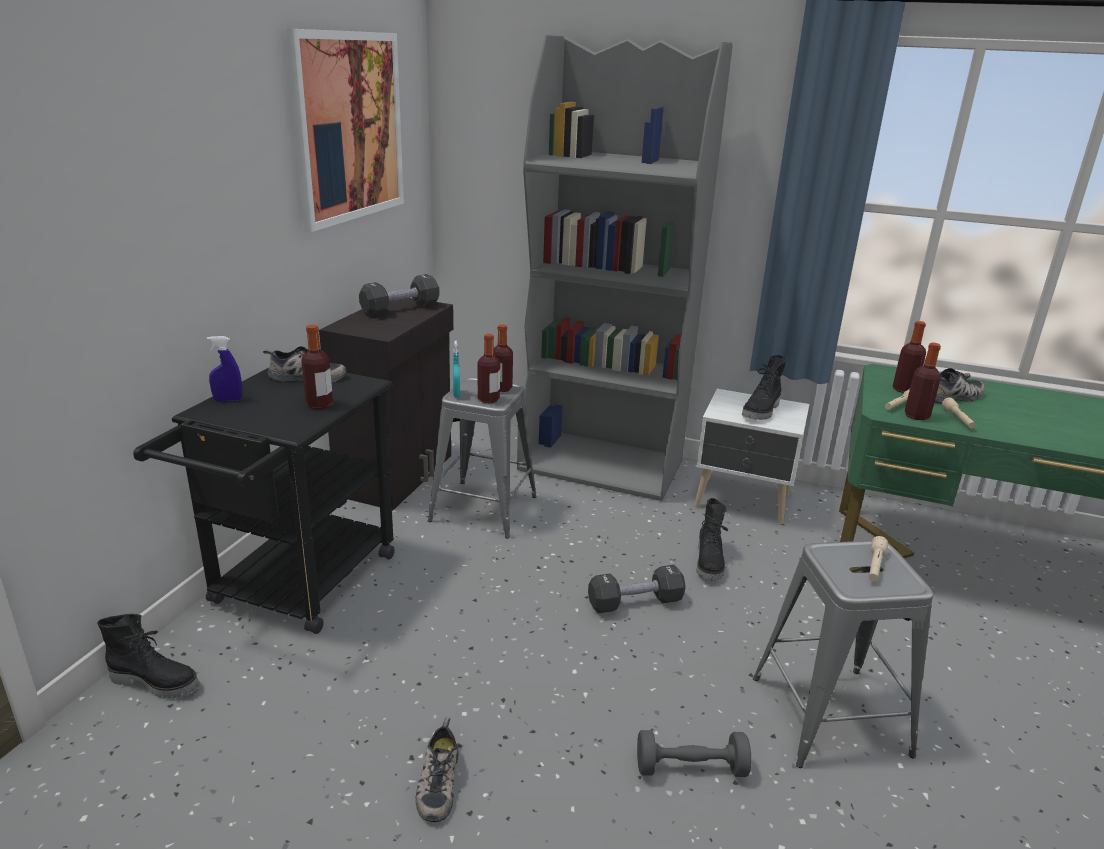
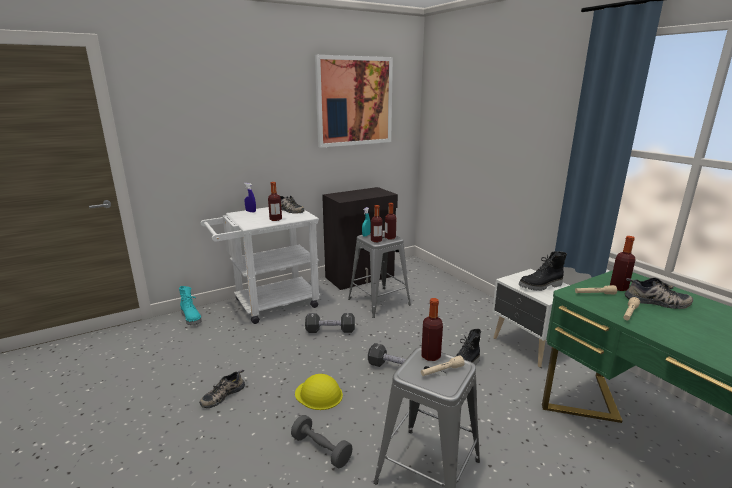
camera: 40 degrees right, 5 degrees down
black boot [97,614,199,698] -> turquoise boot [179,286,202,325]
black cart [133,368,395,634] -> white cart [201,207,321,324]
black dumbbell [359,274,439,317] -> black dumbbell moved to [305,313,355,333]
grey bookcase [517,35,733,501] -> none
bottle [905,343,941,420] -> bottle moved to [421,298,443,361]
none -> yellow hard hat [295,374,343,410]

